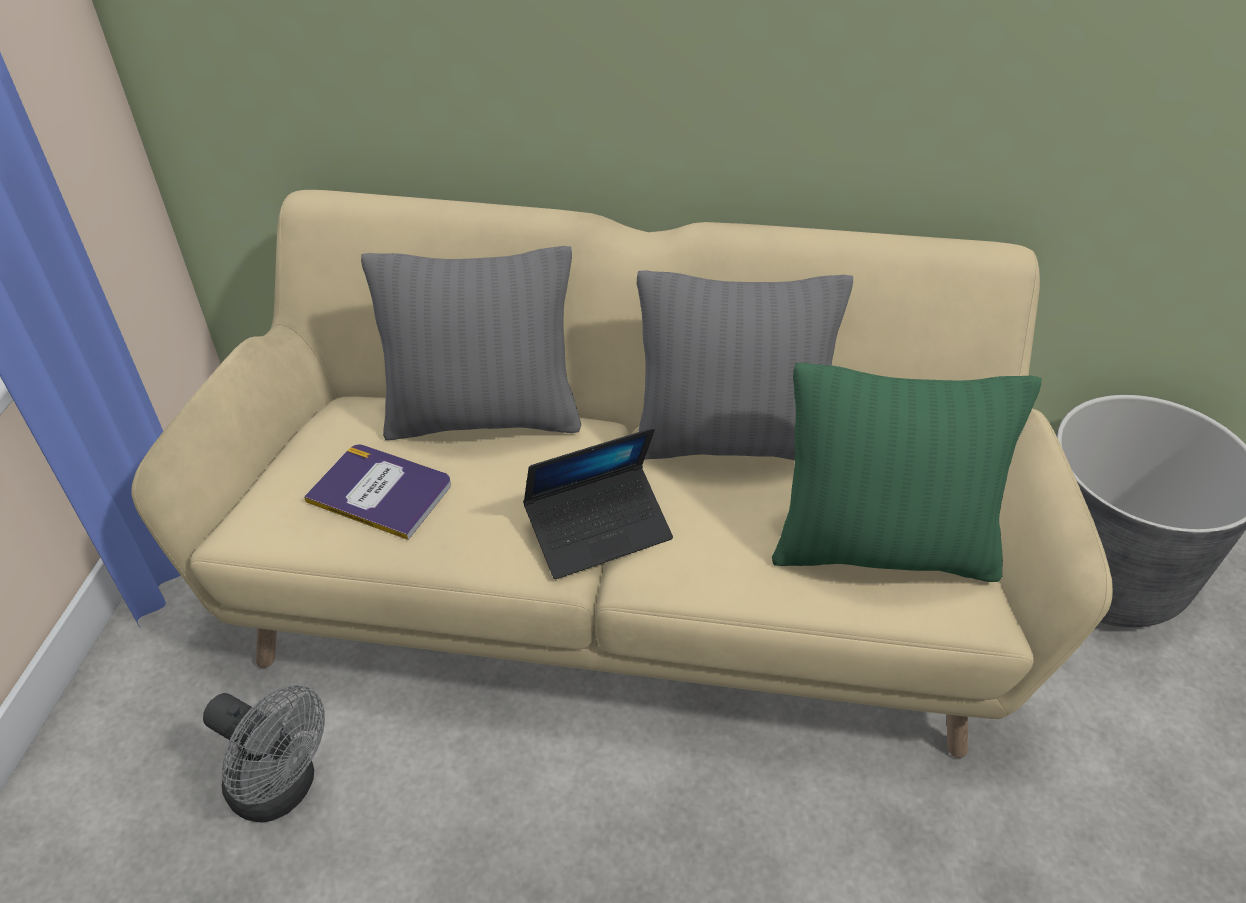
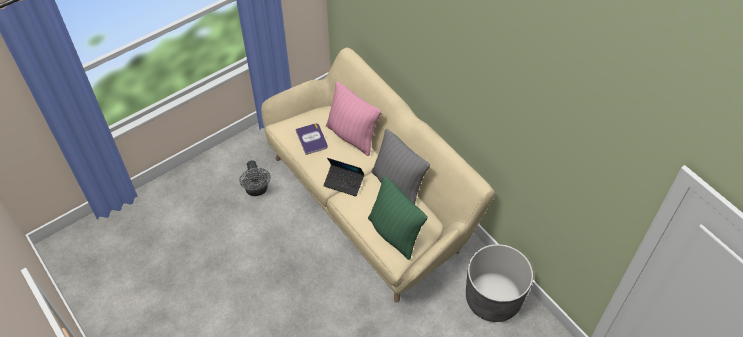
camera: 45 degrees right, 10 degrees up
grey pillow [361,246,582,440] -> pink pillow [326,81,381,156]

